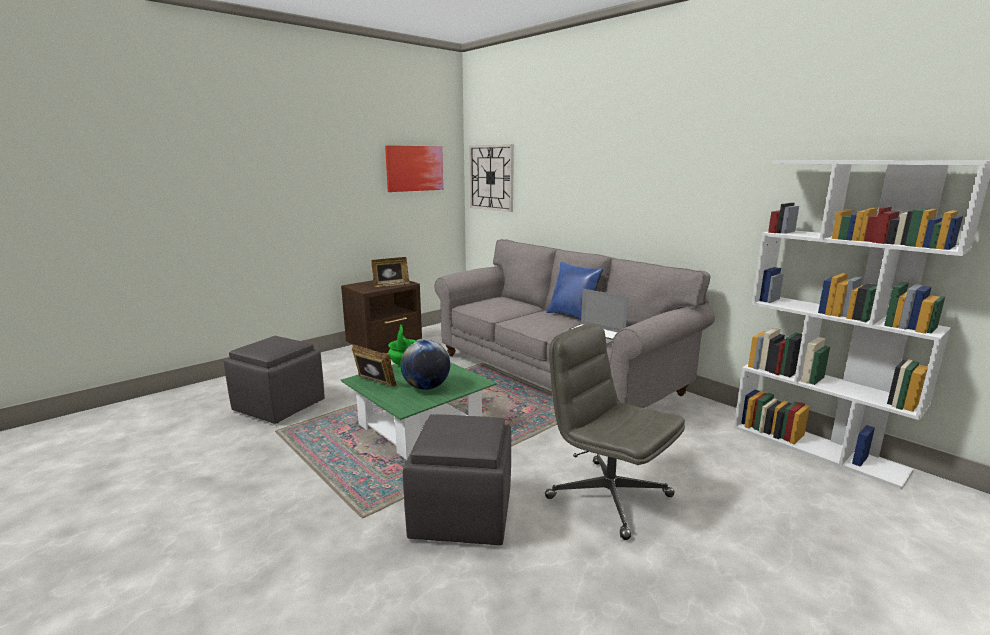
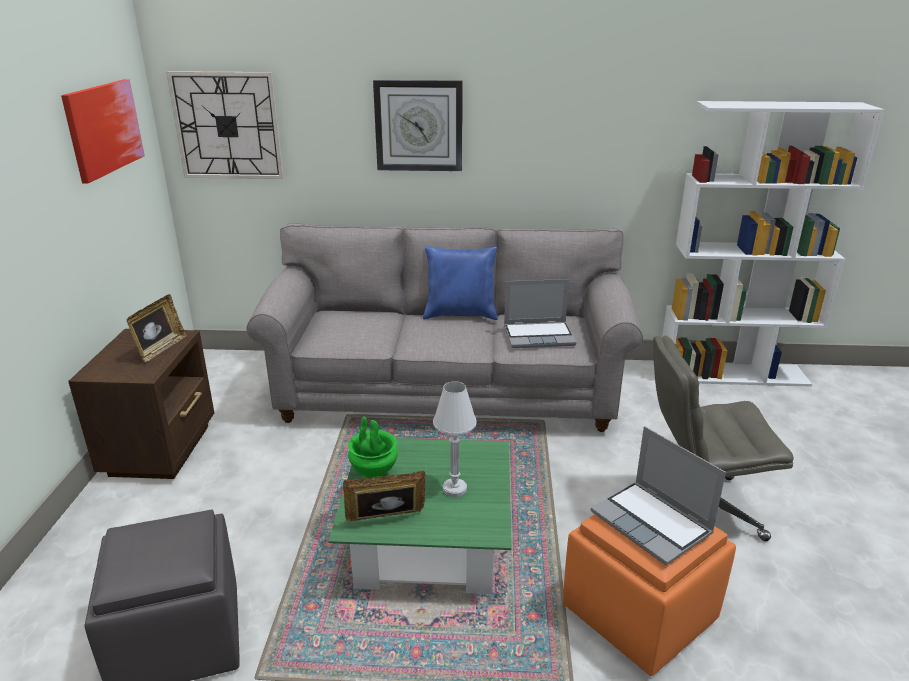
camera: 45 degrees left, 10 degrees up
globe [401,340,450,390] -> white table lamp [433,381,477,497]
grey ottoman [403,414,511,545] -> orange ottoman [563,514,736,676]
none -> wall clock [373,80,463,171]
none -> laptop [591,426,726,565]

